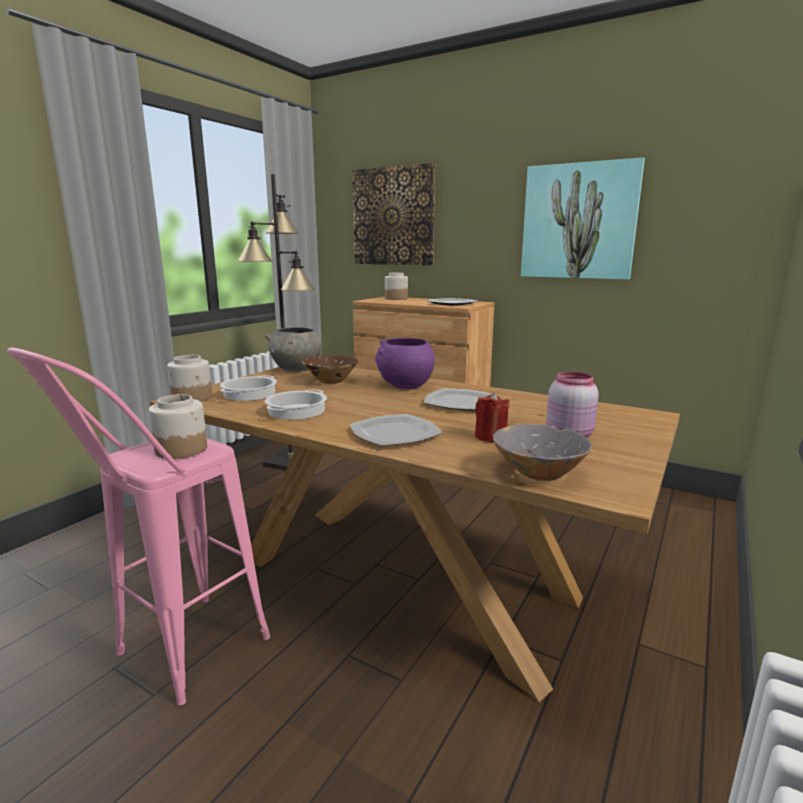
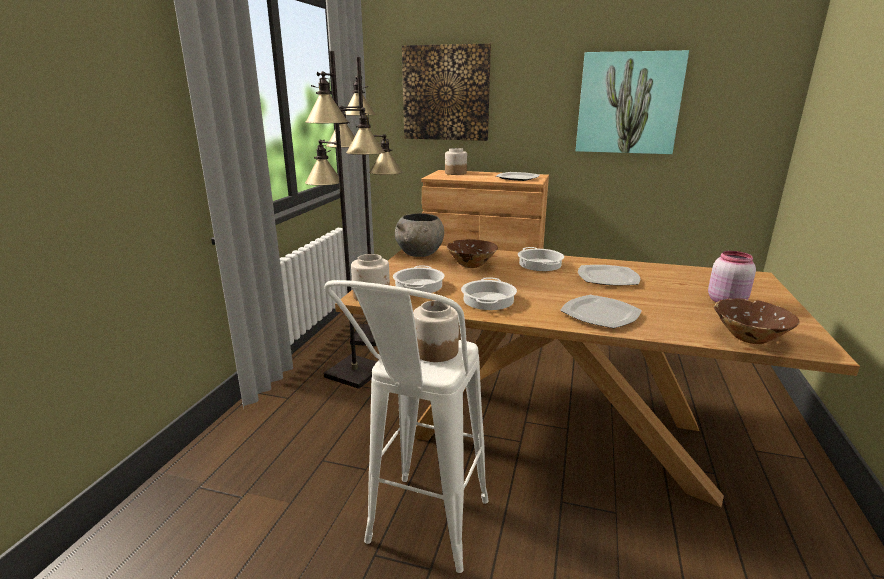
camera: 15 degrees left, 5 degrees up
pink stool [7,347,270,706] -> white stool [325,280,489,573]
purple bowl [375,338,435,389] -> cooking pot [518,247,564,271]
red candle [475,392,510,442] -> none
grey bowl [493,424,592,481] -> brown bowl [714,298,800,344]
none -> black floor lamp [305,51,385,389]

